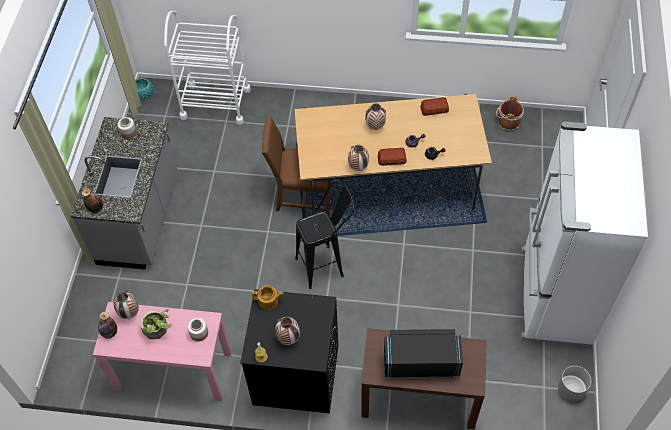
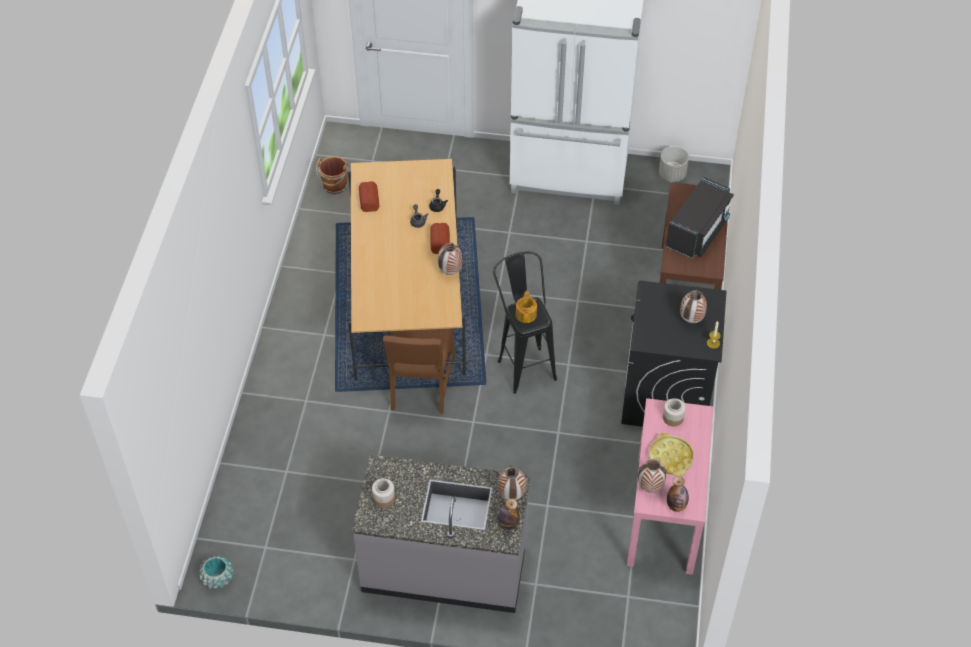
camera: 90 degrees left, 5 degrees down
potted plant [140,309,172,339] -> yellow tray [649,433,694,476]
white cart [164,11,251,125] -> none
teapot [252,285,284,310] -> teapot moved to [516,291,537,323]
vase [366,103,386,130] -> vase moved to [498,466,526,500]
black microwave [384,329,463,378] -> black microwave turned 150 degrees counterclockwise [666,177,734,258]

